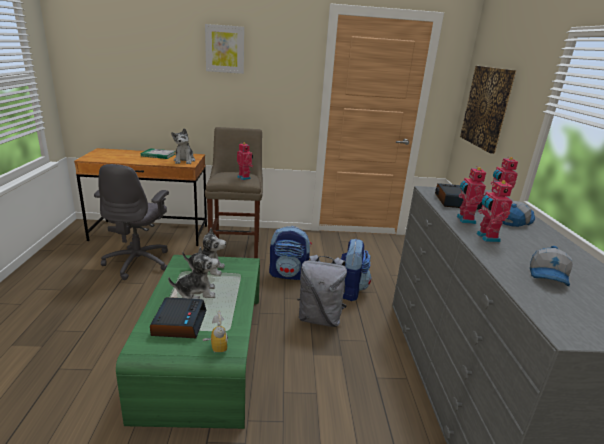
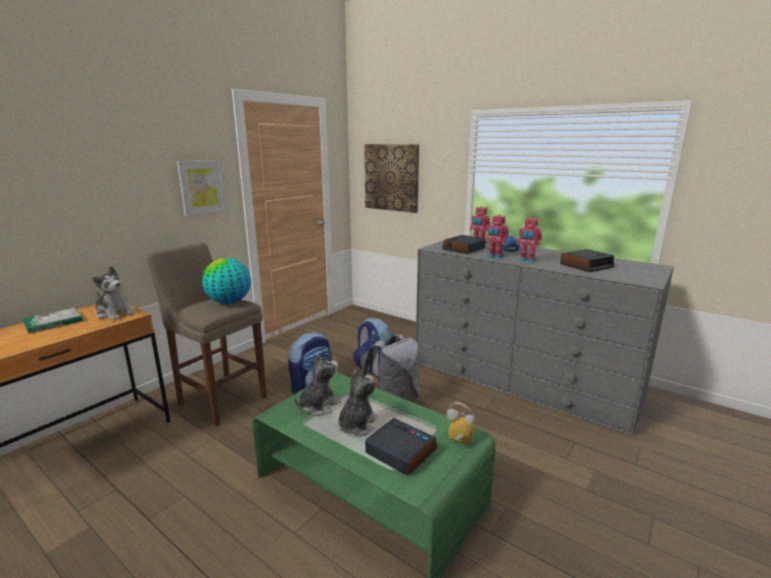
camera: 50 degrees left, 5 degrees down
grey office chair [94,164,169,280] -> none
picture [205,24,244,74] -> picture moved to [177,160,226,216]
toy robot [237,143,253,180] -> globe [202,258,251,304]
cap [530,246,573,286] -> alarm clock [560,249,614,272]

